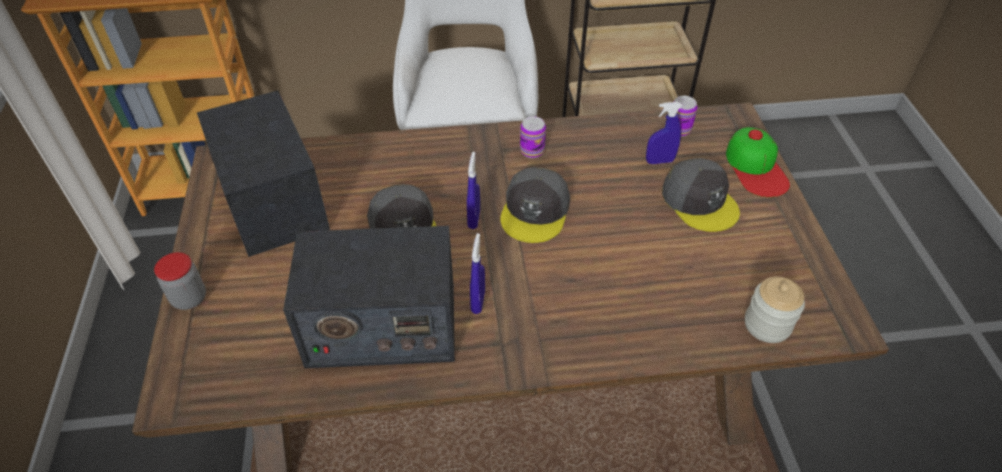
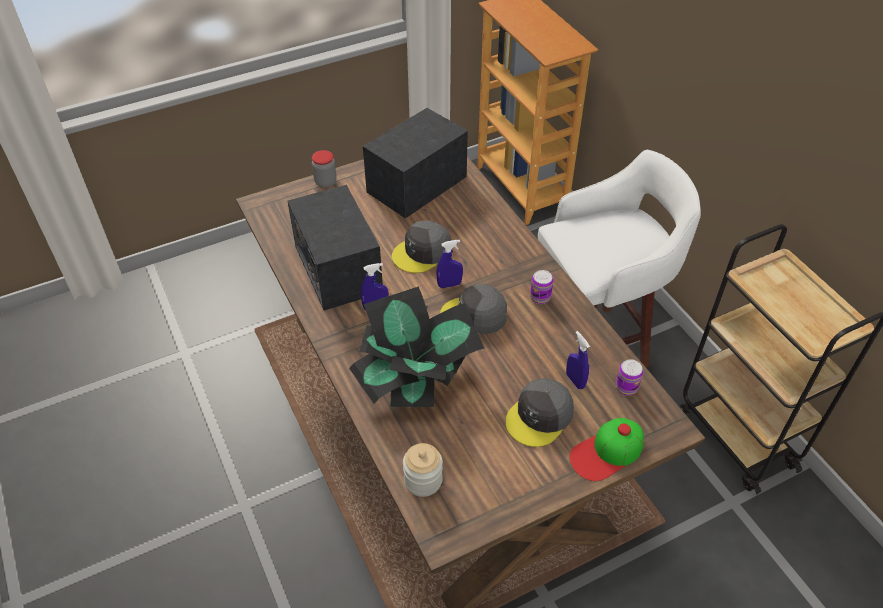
camera: 70 degrees right, 0 degrees up
none -> potted plant [349,286,484,407]

